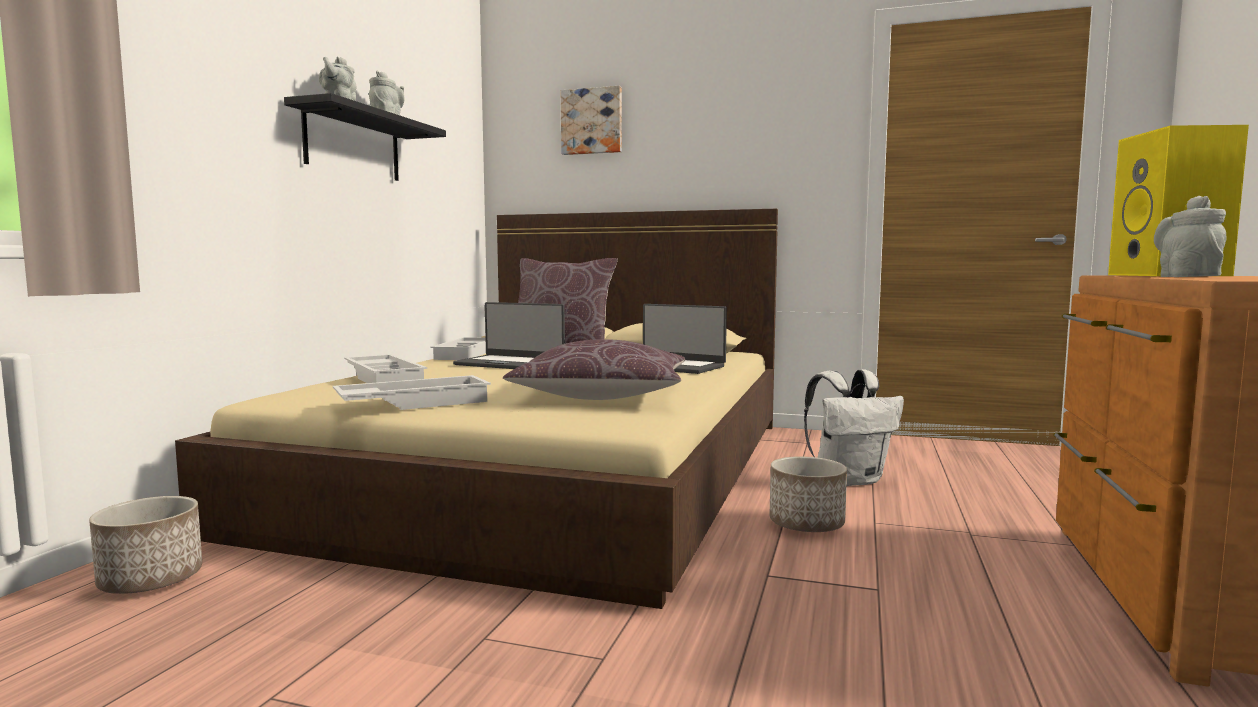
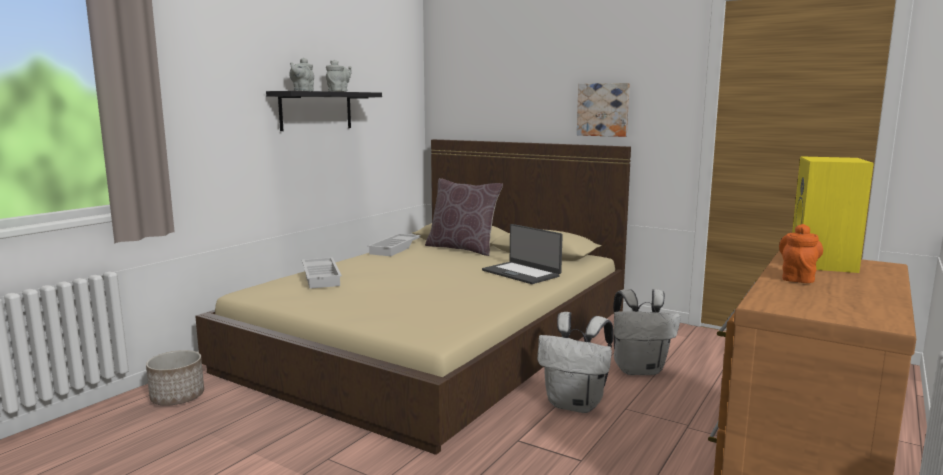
camera: 15 degrees right, 5 degrees up
white tray [333,375,491,410] -> none
laptop [453,302,565,369] -> none
brown pillow [503,339,685,400] -> none
picture [561,86,622,155] -> picture moved to [577,83,630,137]
planter [770,456,847,532] -> white backpack [537,312,613,413]
grey teapot [1154,196,1227,277] -> orange teapot [779,224,823,283]

